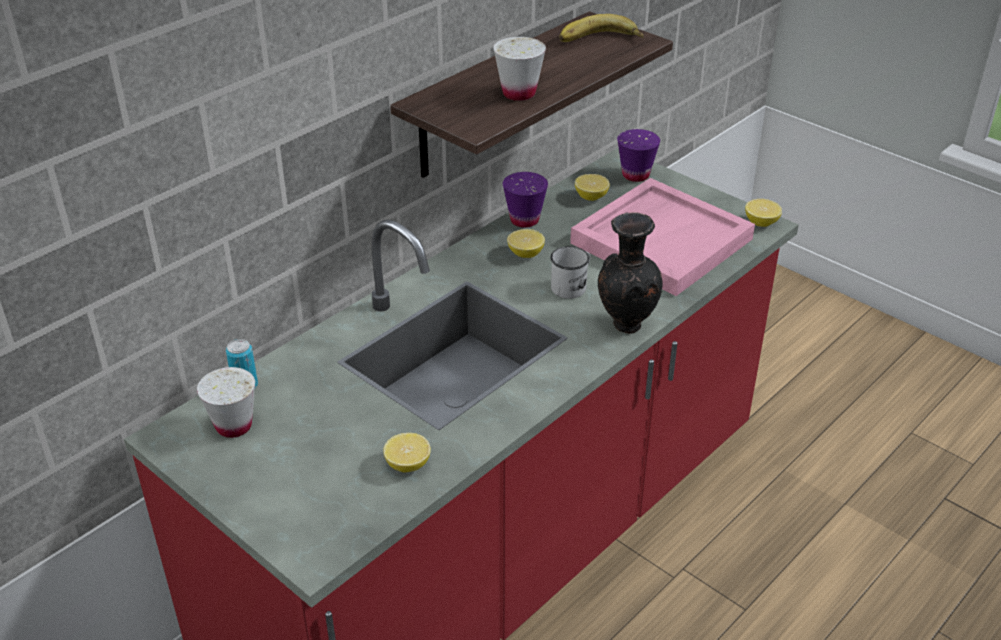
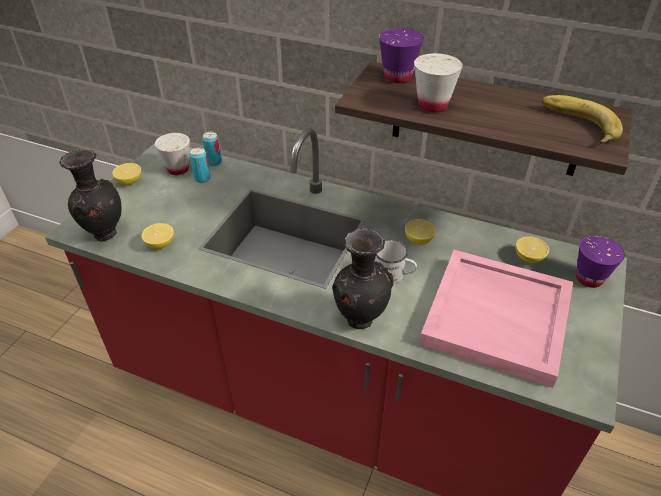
camera: 70 degrees right, 5 degrees up
purple cup [503,172,548,228] -> purple cup moved to [379,28,424,83]
lemon [745,199,782,227] -> lemon moved to [112,163,141,185]
none -> black vase [60,149,122,242]
none -> can [189,147,210,183]

